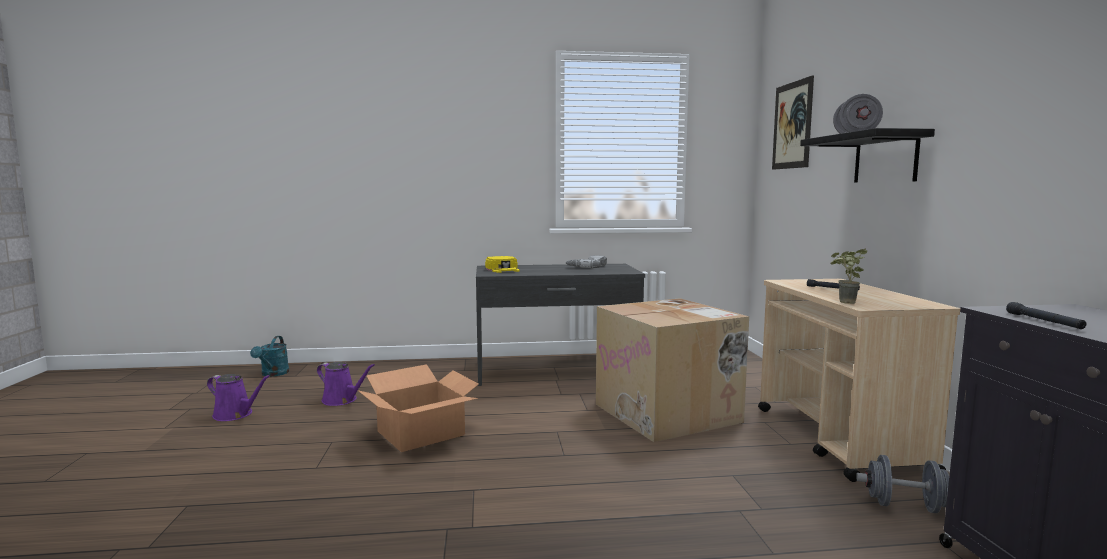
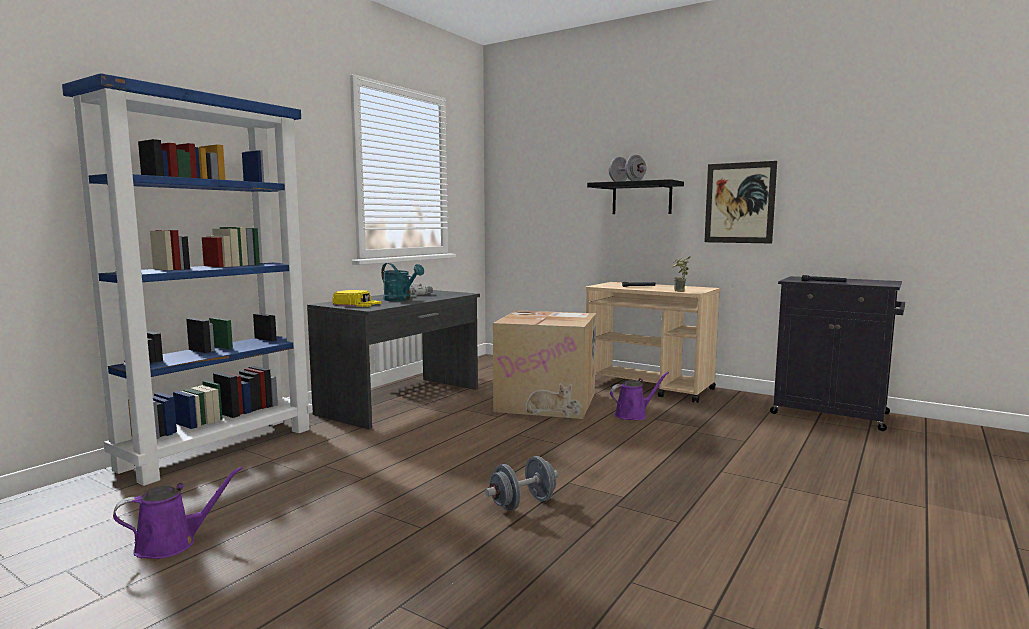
camera: 50 degrees left, 0 degrees up
turquoise watering can [250,336,289,377] -> turquoise watering can moved to [381,263,424,301]
purple watering can [317,362,375,406] -> purple watering can moved to [610,372,669,420]
cardboard box [358,364,479,452] -> none
picture [772,75,814,170] -> picture moved to [704,161,777,243]
grey dumbbell [856,455,949,513] -> grey dumbbell moved to [485,456,558,511]
none -> blue bookcase [62,73,313,486]

